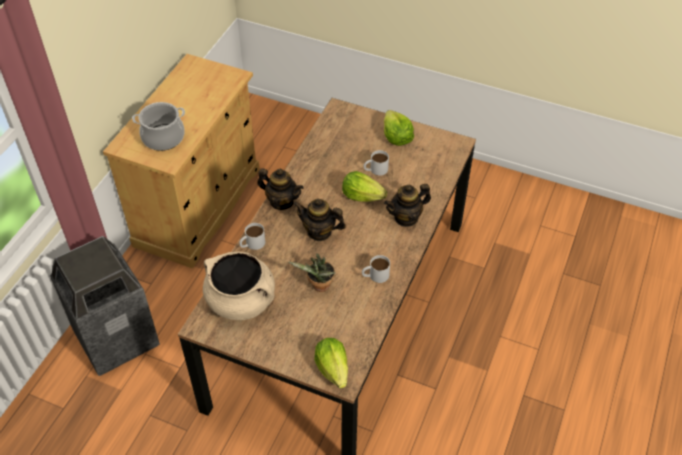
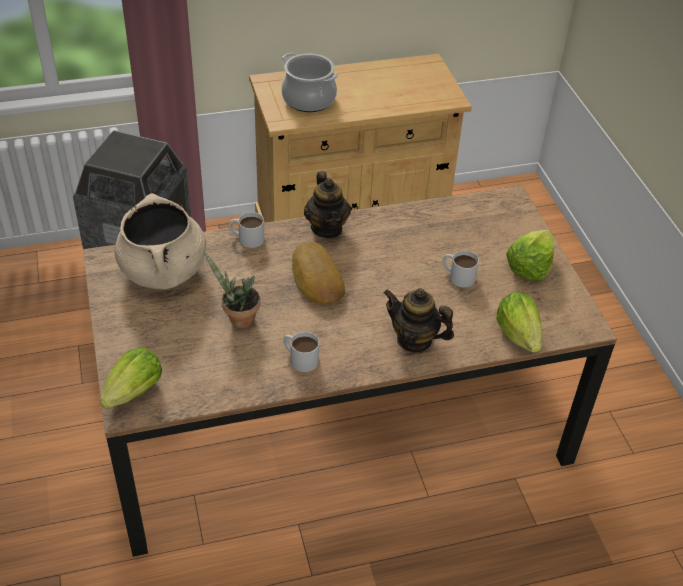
camera: 50 degrees right, 5 degrees down
teapot [294,198,346,241] -> bread [292,242,345,305]
lettuce [342,171,387,202] -> lettuce moved to [496,292,543,353]

